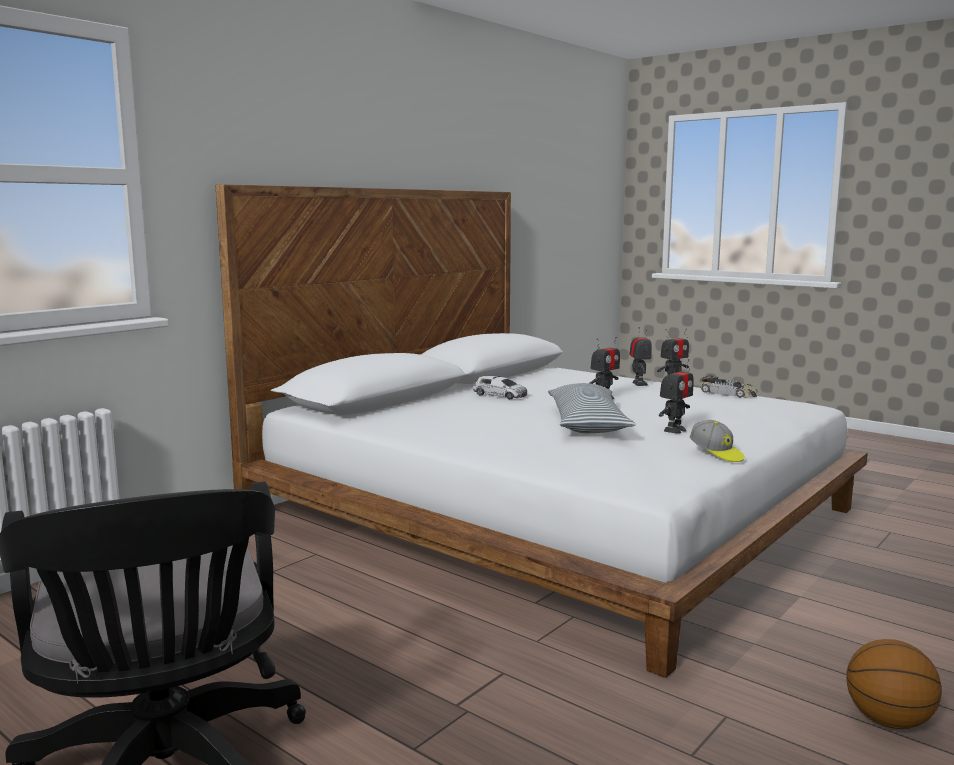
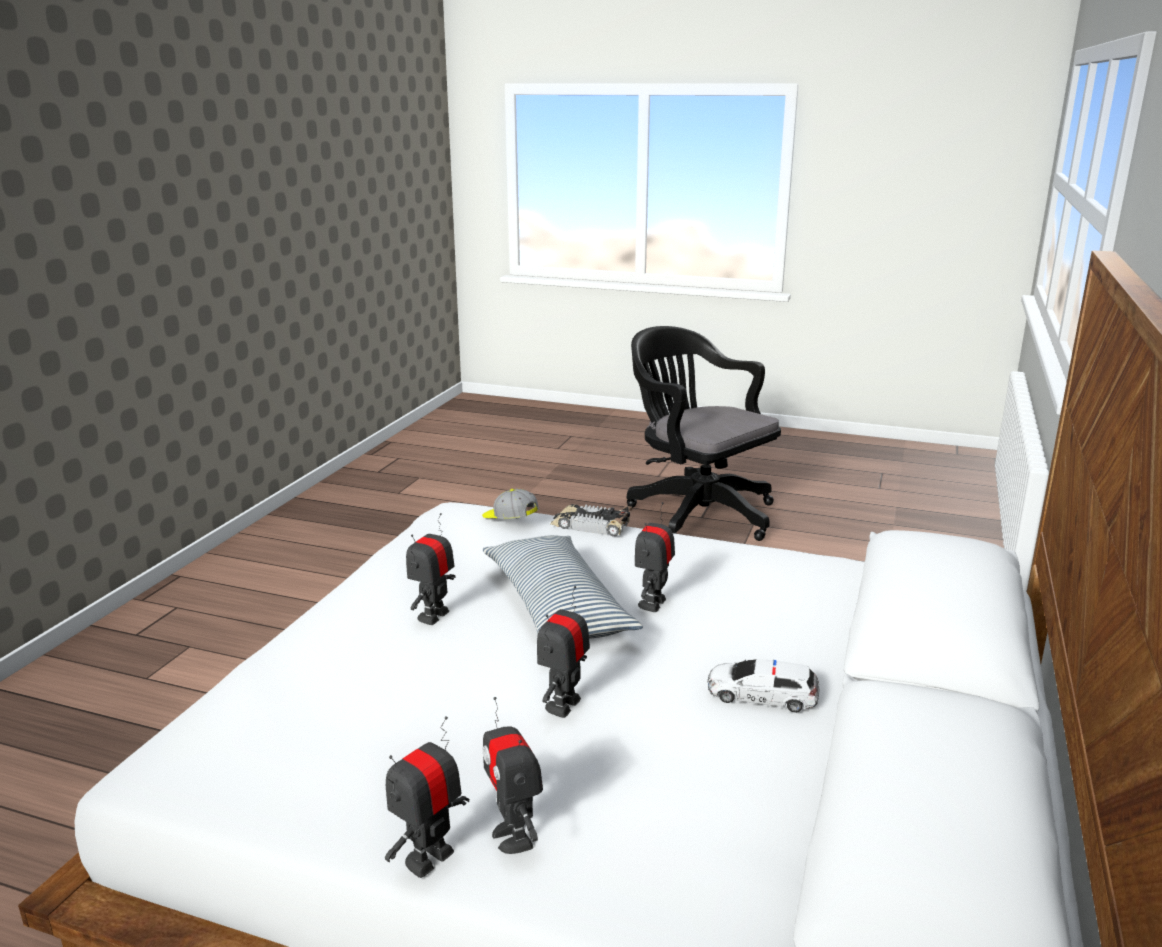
camera: 160 degrees right, 10 degrees up
cap [690,420,745,462] -> cap moved to [482,489,539,519]
toy car [700,375,759,398] -> toy car moved to [550,504,632,536]
basketball [846,639,942,729] -> none
none -> toy robot [635,502,675,612]

